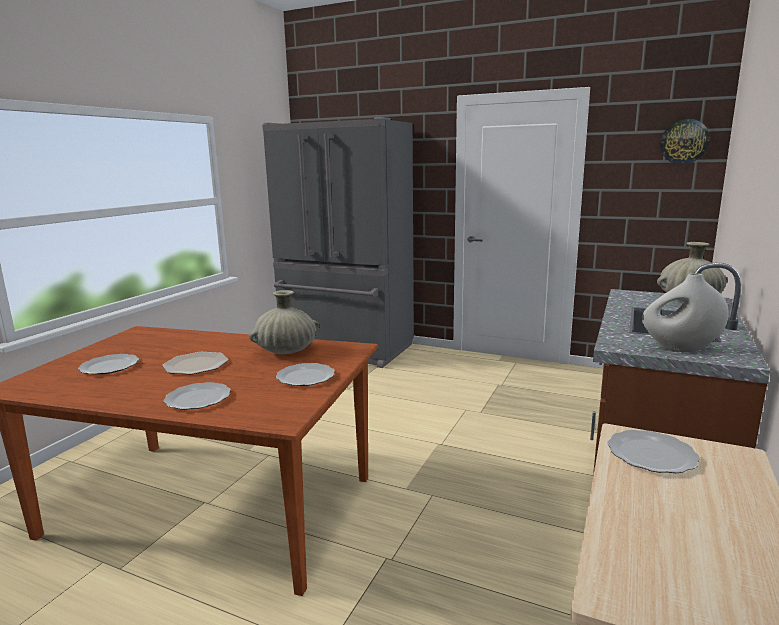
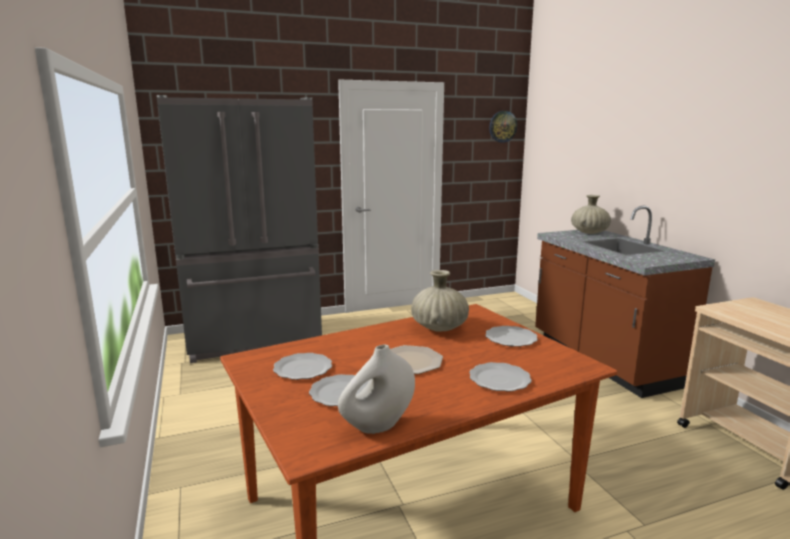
camera: 45 degrees left, 0 degrees up
plate [608,430,700,473] -> plate moved to [273,353,332,380]
white vase [642,273,729,352] -> white vase moved to [338,345,415,434]

